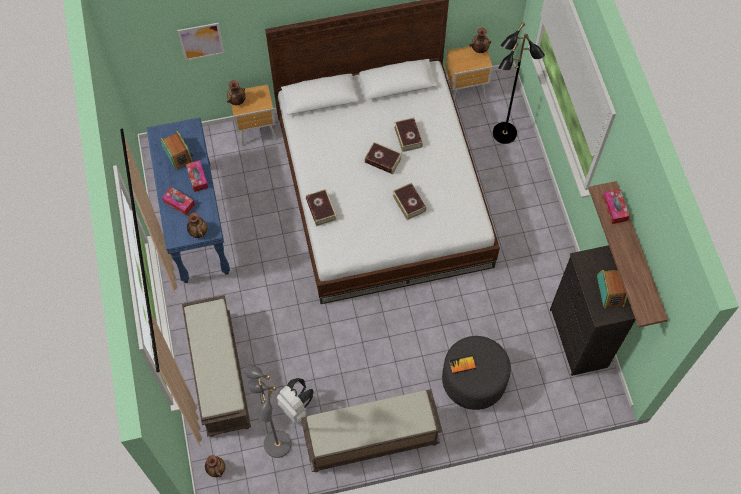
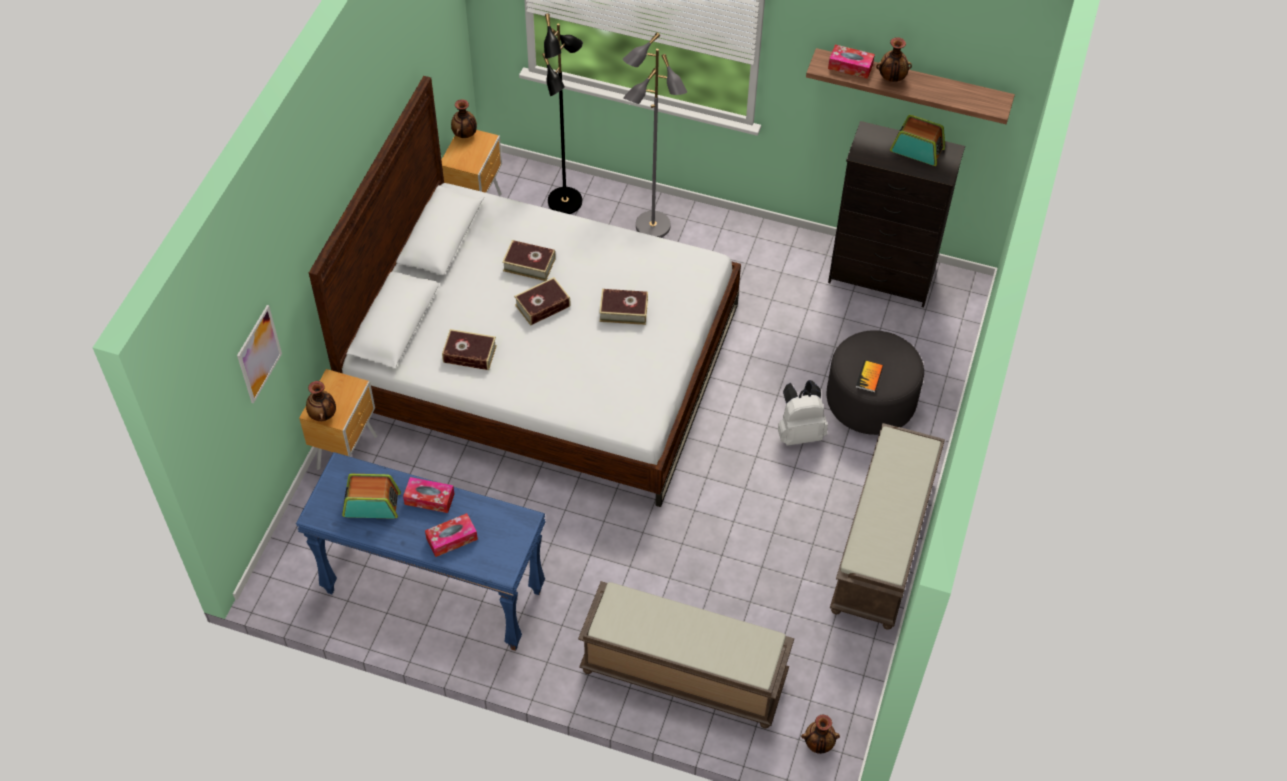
camera: 60 degrees left, 10 degrees down
vase [187,212,207,238] -> vase moved to [876,37,912,82]
grey floor lamp [244,364,291,458] -> grey floor lamp moved to [623,33,687,238]
white backpack [277,378,314,423] -> white backpack moved to [778,380,828,446]
book [306,189,336,226] -> book moved to [442,329,497,370]

